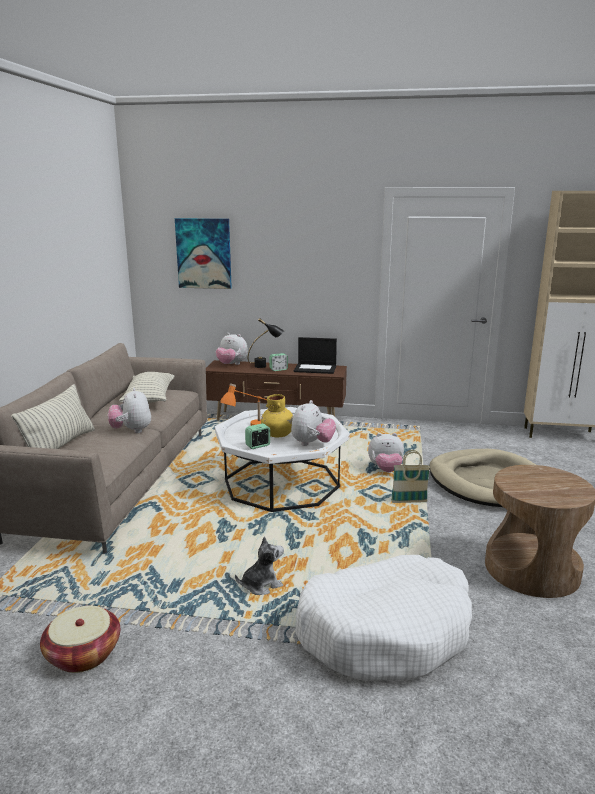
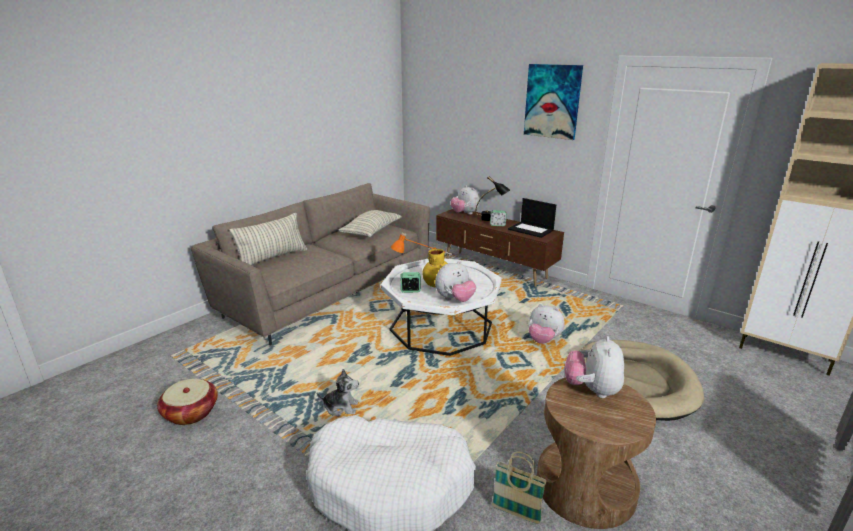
camera: 30 degrees right, 5 degrees up
plush toy [108,388,151,433] -> plush toy moved to [565,336,624,398]
picture [175,218,232,289] -> picture moved to [524,64,583,140]
basket [391,450,430,503] -> basket moved to [492,451,547,524]

